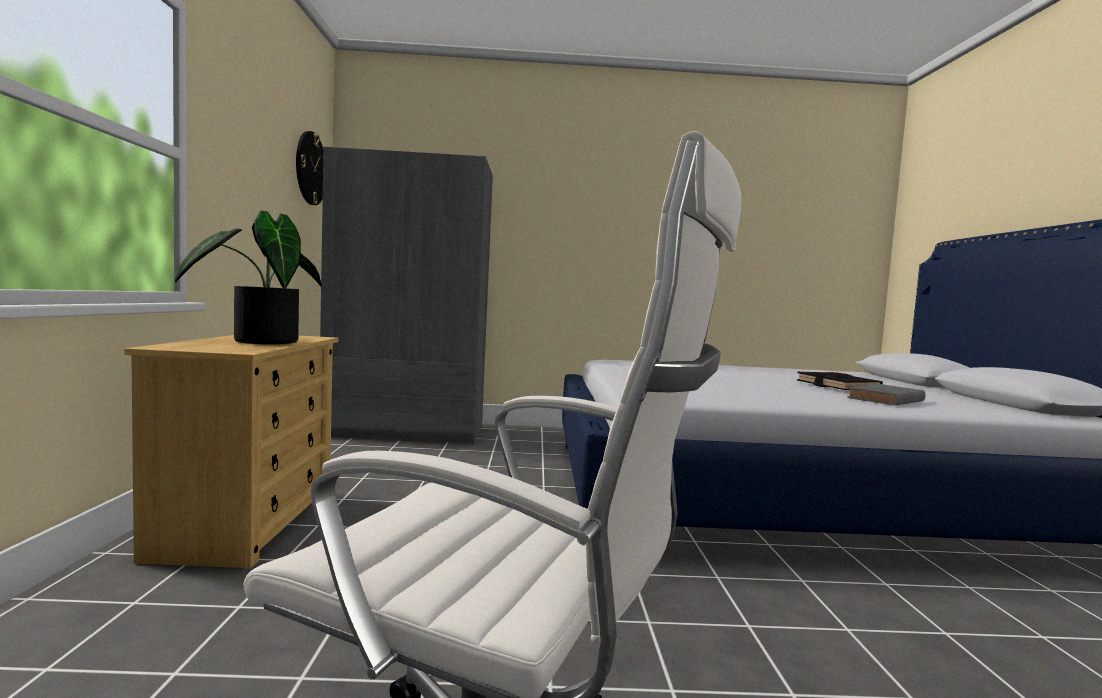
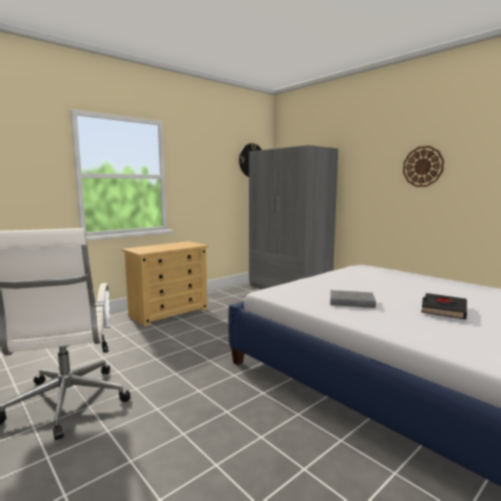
camera: 50 degrees right, 5 degrees up
potted plant [175,211,322,344] -> none
grey book [847,384,925,406] -> grey book moved to [330,290,376,308]
none -> wall clock [403,146,444,187]

